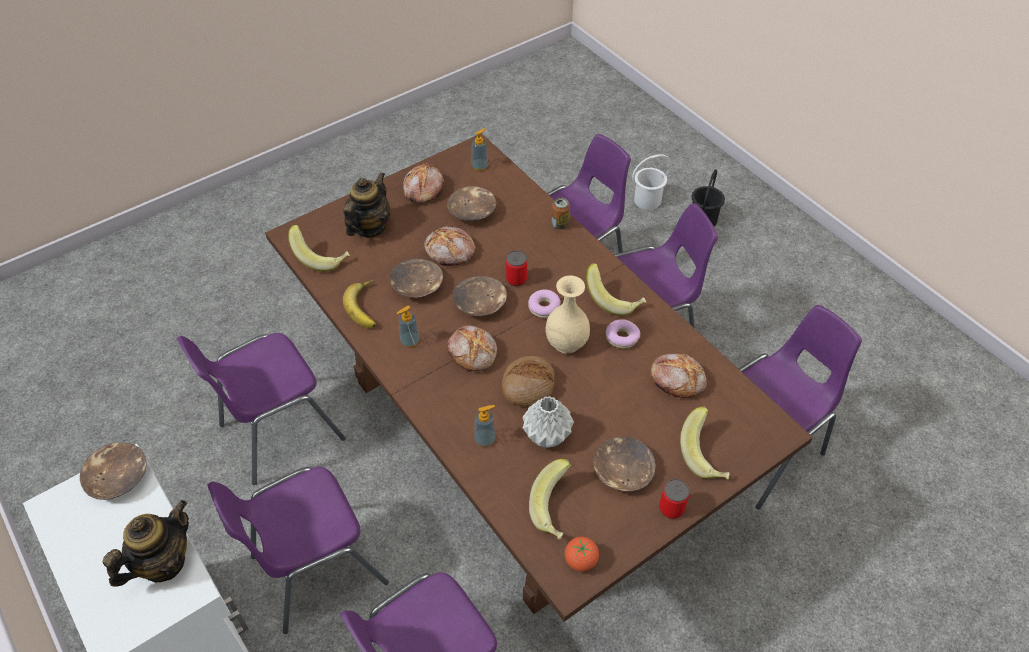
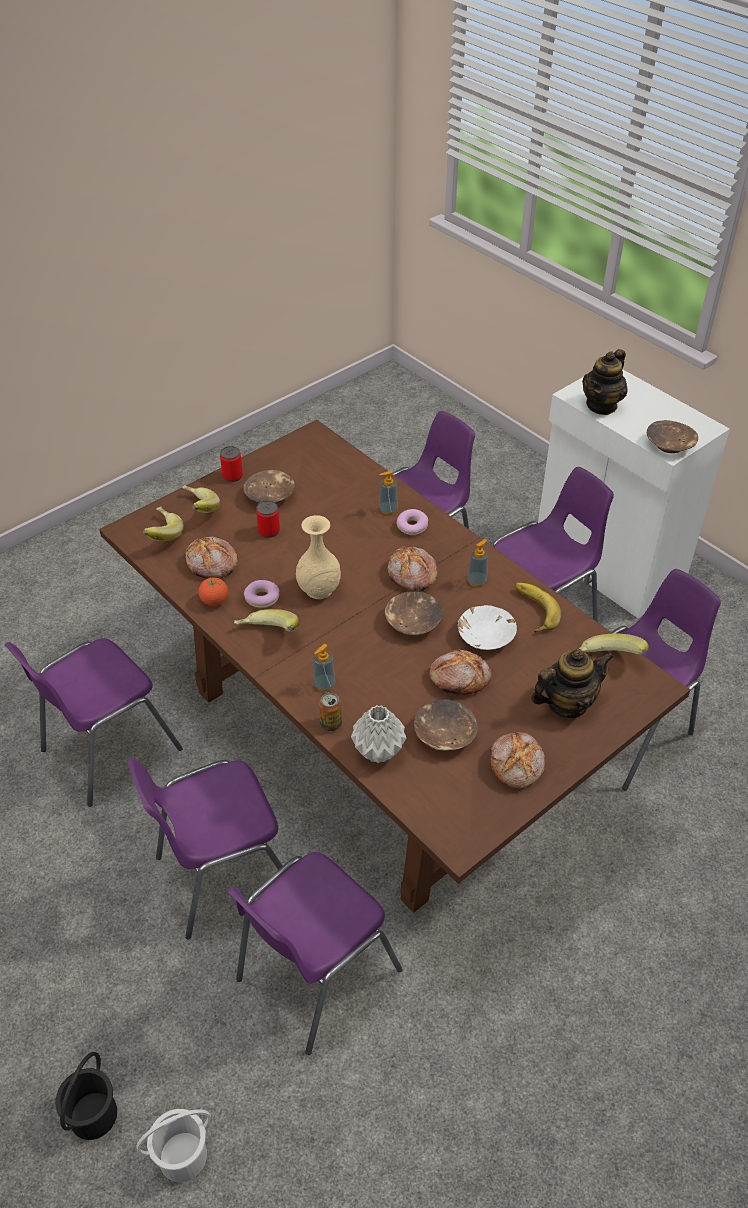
camera: 175 degrees right, 5 degrees down
teapot [344,172,390,238] -> teapot turned 135 degrees counterclockwise [531,649,614,718]
brown bowl [390,259,443,298] -> white bowl [458,605,517,650]
soap dispenser [472,128,488,171] -> soap dispenser moved to [314,644,335,691]
bread [502,356,554,407] -> none
can [506,250,527,286] -> can moved to [256,500,280,538]
grey vase [522,396,574,448] -> grey vase moved to [351,705,406,763]
donut [528,289,561,318] -> donut moved to [397,509,428,535]
banana [529,459,571,540] -> banana moved to [143,507,184,541]
tomato [565,537,599,572] -> tomato moved to [198,578,228,606]

